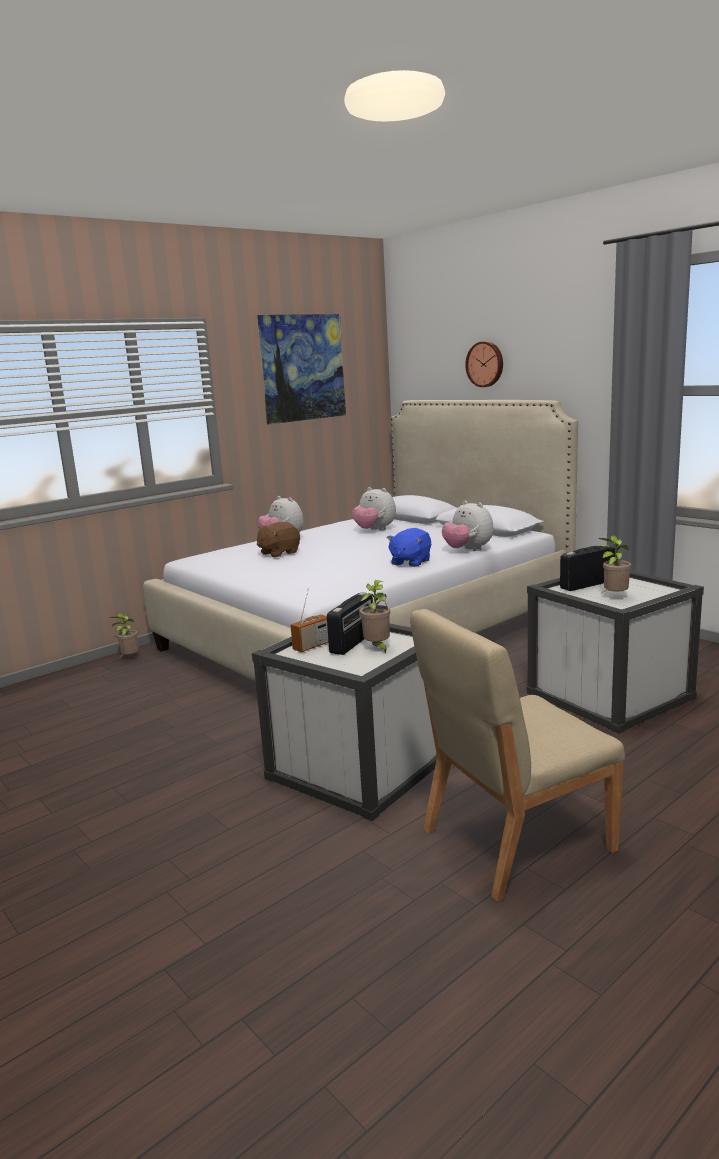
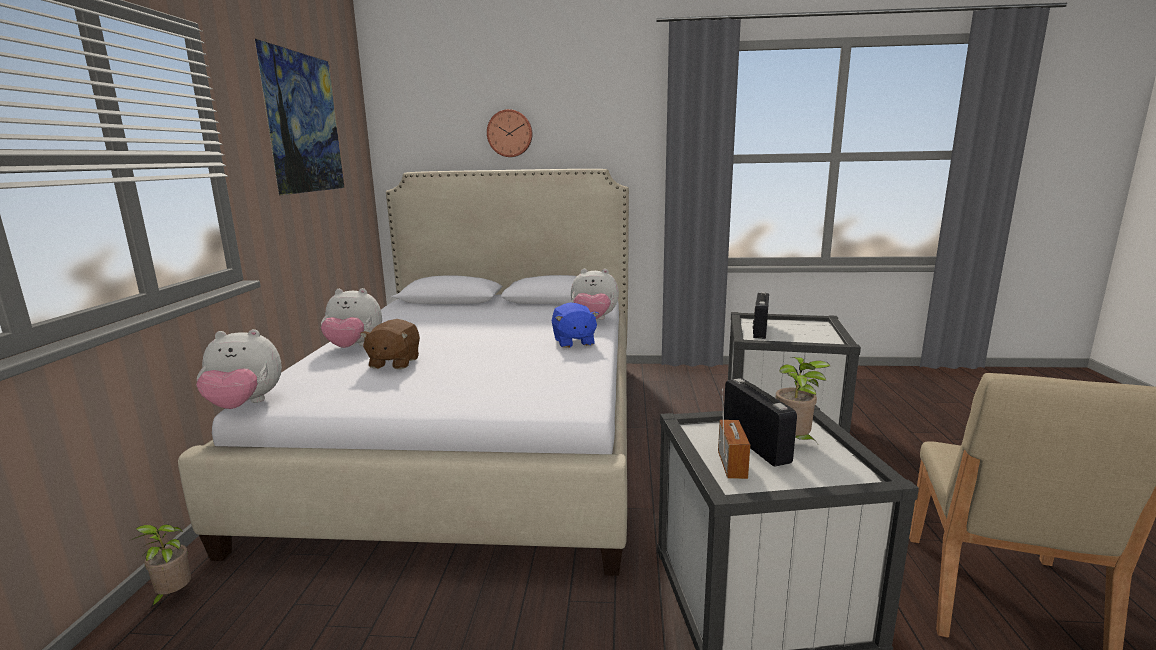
camera: 45 degrees left, 0 degrees up
plush toy [352,487,396,530] -> plush toy moved to [196,329,282,409]
potted plant [599,535,631,594] -> none

